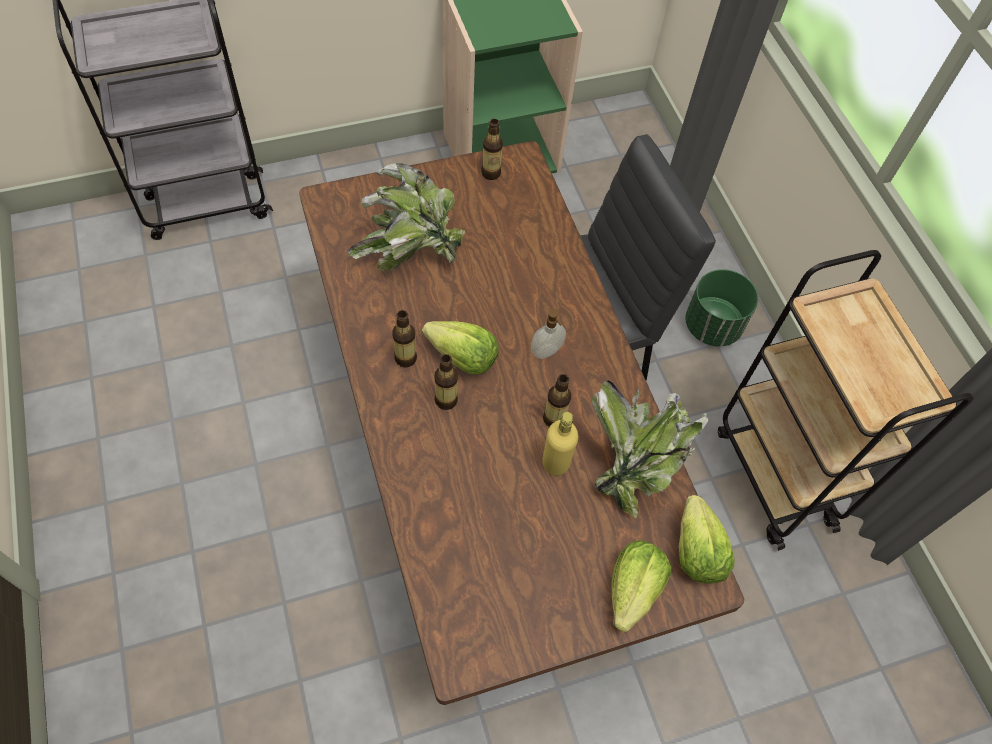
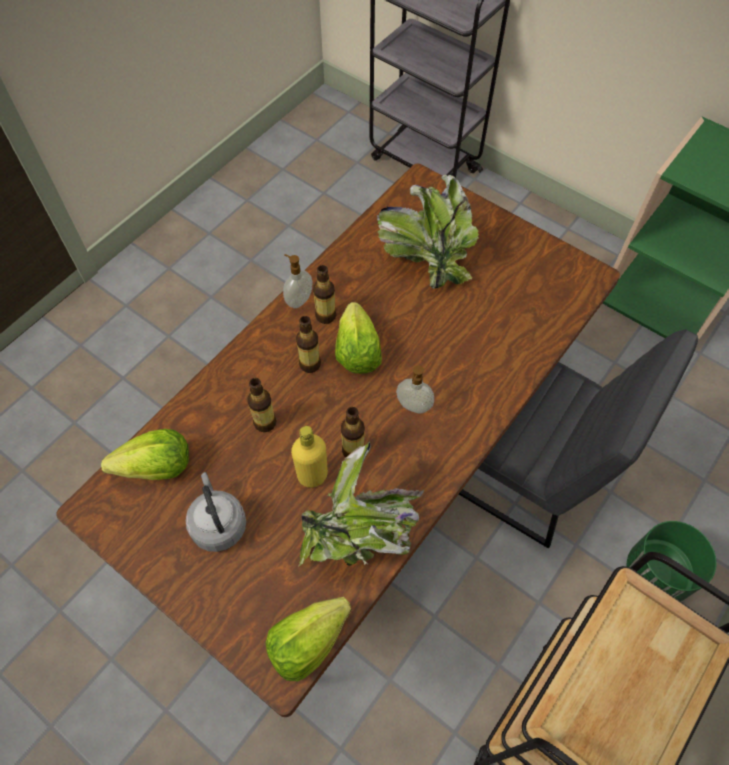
camera: 60 degrees right, 0 degrees up
bottle [481,119,503,180] -> bottle moved to [247,378,276,432]
lettuce [612,540,672,632] -> lettuce moved to [101,429,189,480]
none -> grey kettle [186,472,246,552]
none -> soap dispenser [283,254,312,308]

